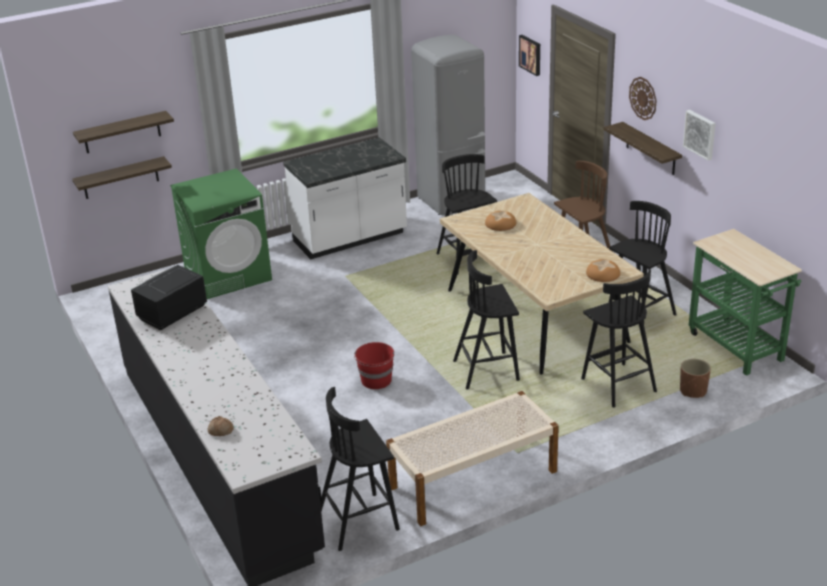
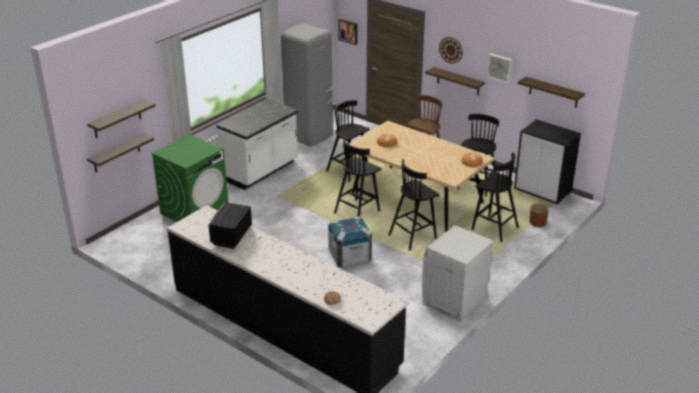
camera: 25 degrees left, 0 degrees up
black stool [320,387,400,551] -> black stool moved to [334,138,381,217]
red bucket [354,342,395,389] -> crate [328,216,372,268]
beige bench [386,391,559,526] -> white washing machine [422,225,494,322]
green cart [689,229,802,376] -> black cabinet [514,119,581,205]
none -> shelf [517,77,585,108]

